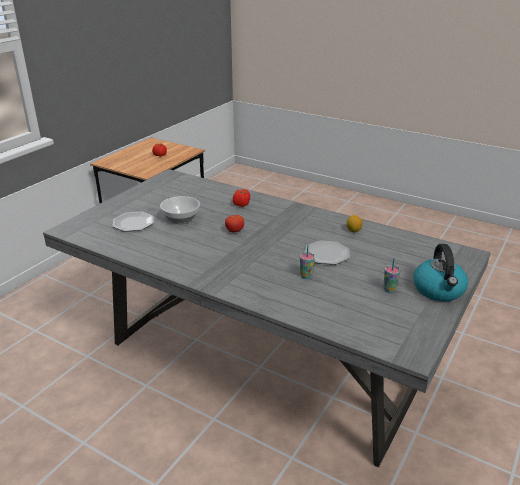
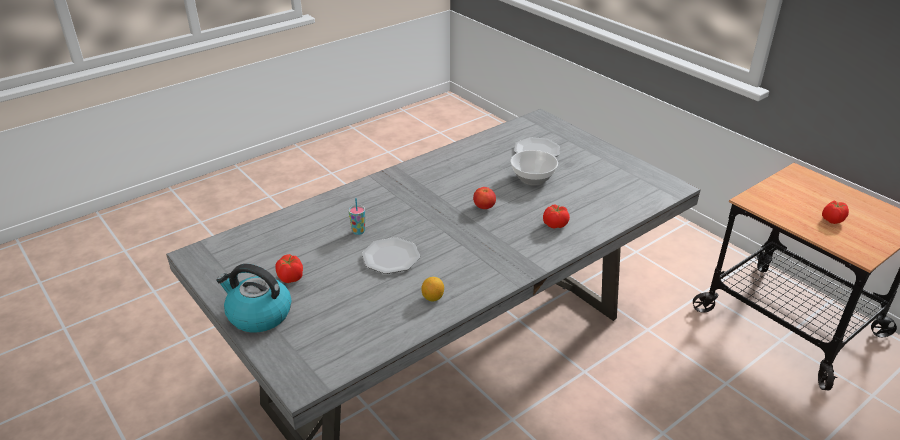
camera: 110 degrees right, 5 degrees up
cup [383,258,400,293] -> tomato [275,254,303,283]

